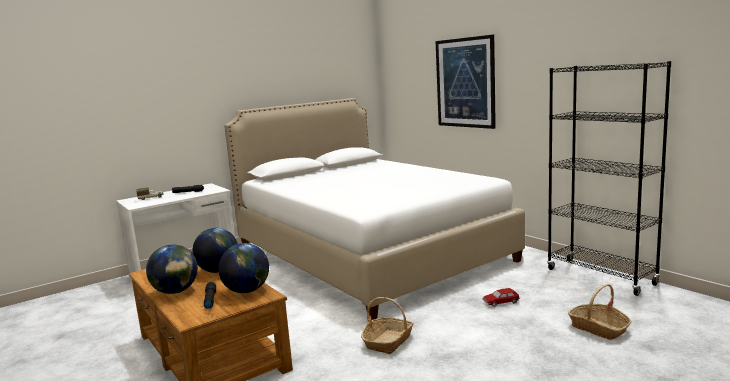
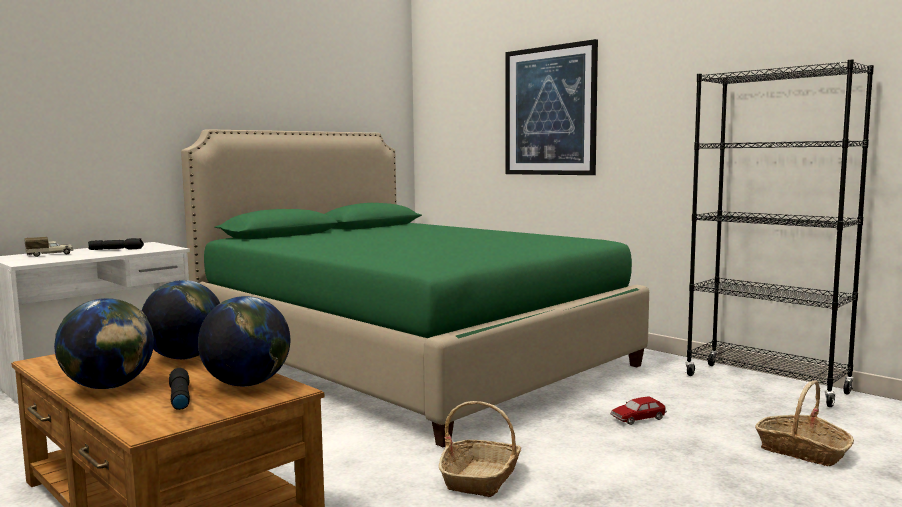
camera: 10 degrees left, 5 degrees down
white bed [224,98,525,320] -> green bed [181,129,649,447]

